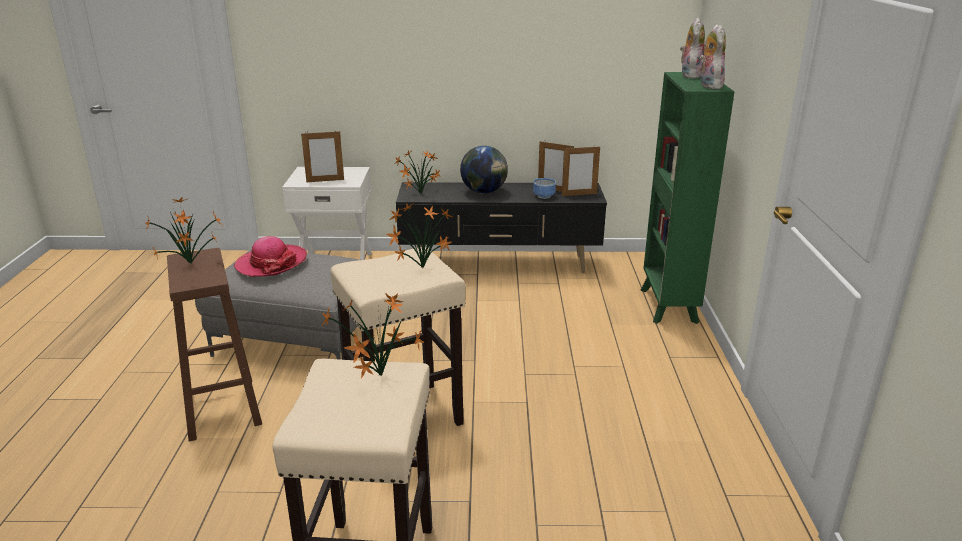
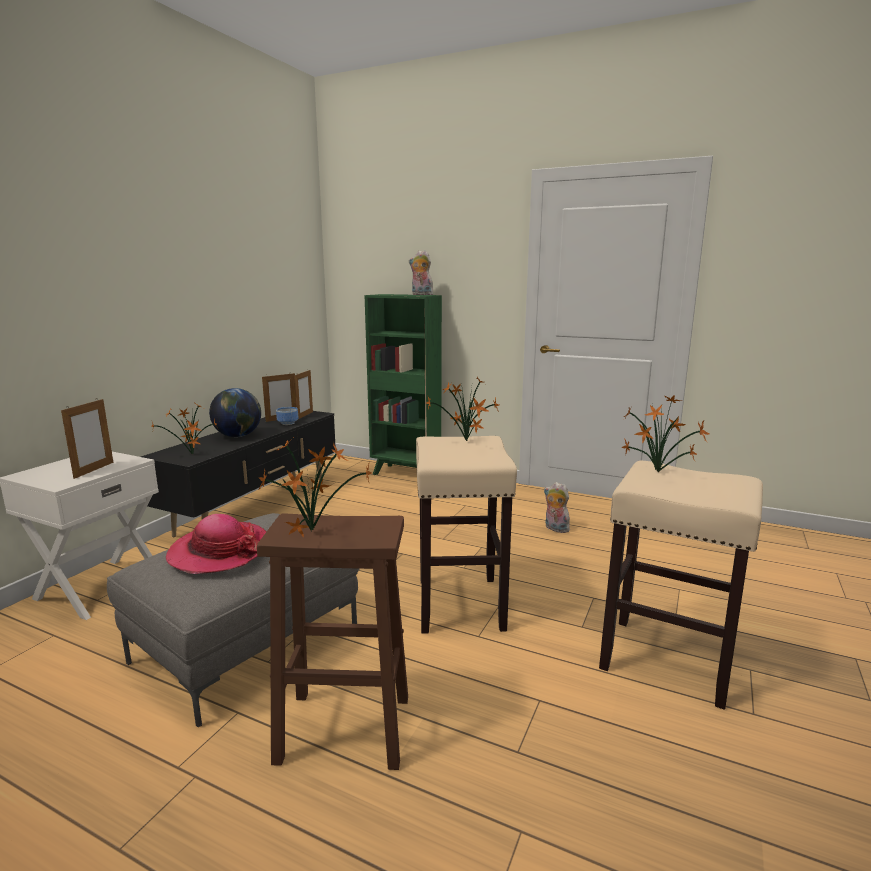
camera: 65 degrees left, 10 degrees down
plush toy [680,18,705,79] -> plush toy moved to [544,482,570,533]

